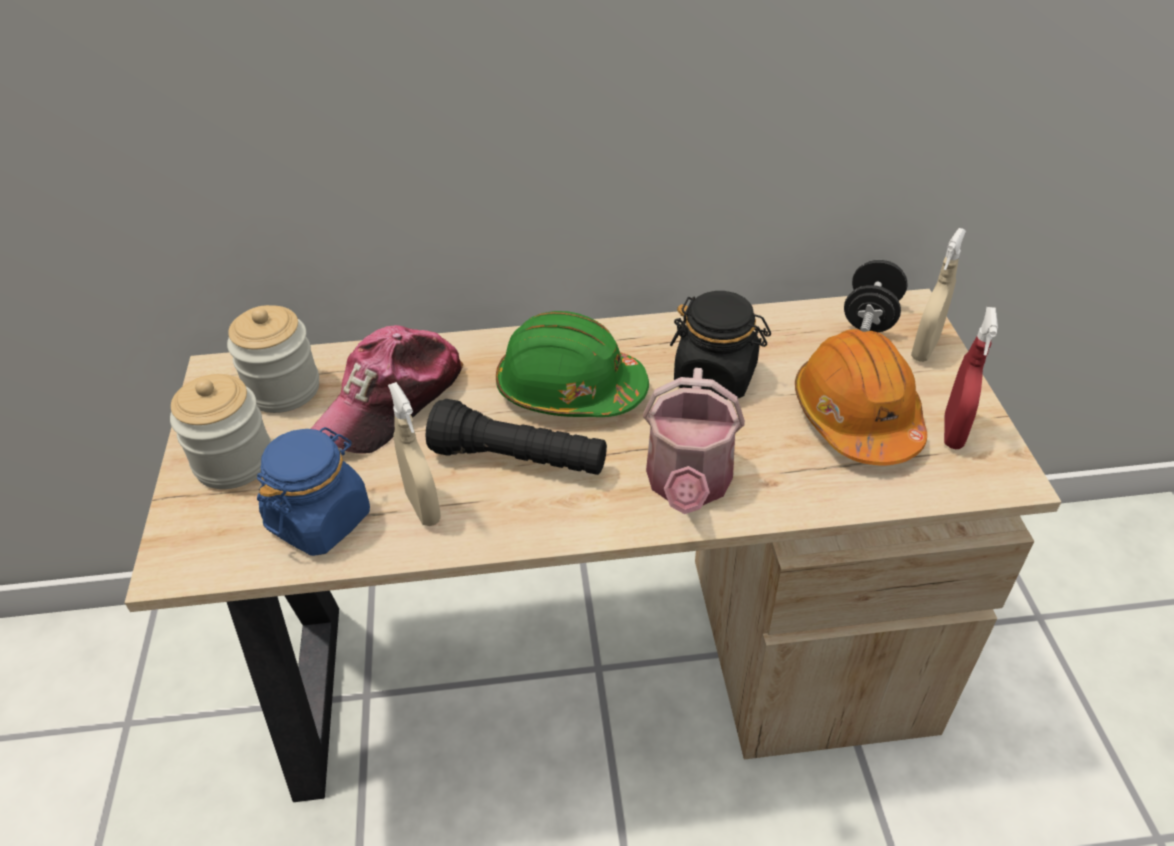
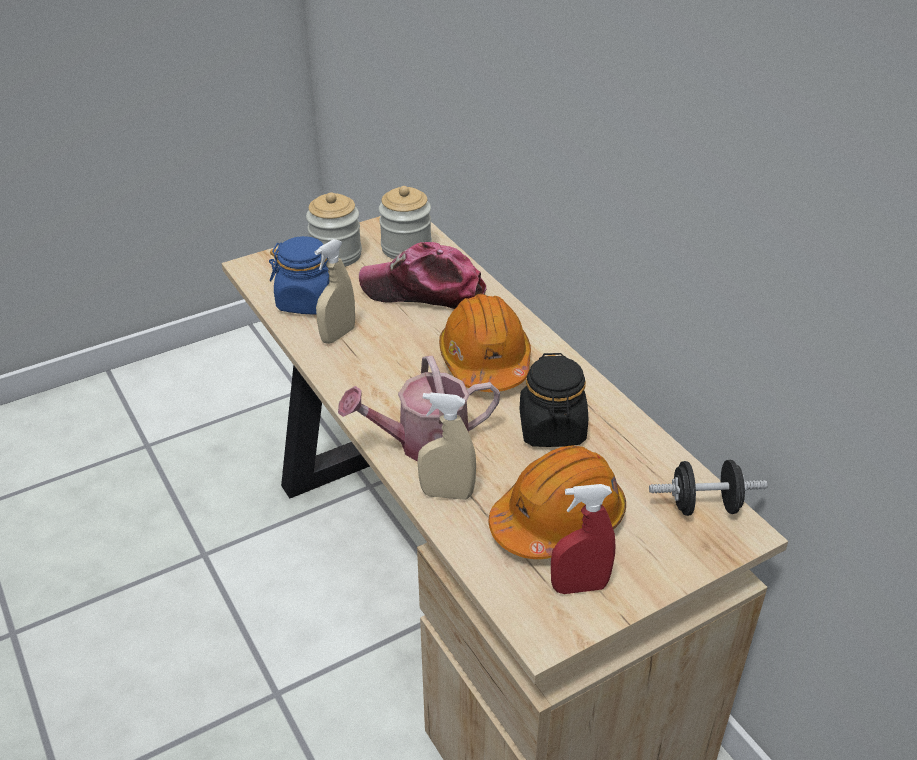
camera: 65 degrees right, 5 degrees down
black flashlight [425,399,607,475] -> none
green hard hat [496,311,649,417] -> orange hard hat [439,294,531,392]
beige spray bottle [911,228,966,362] -> beige spray bottle moved to [417,393,476,500]

